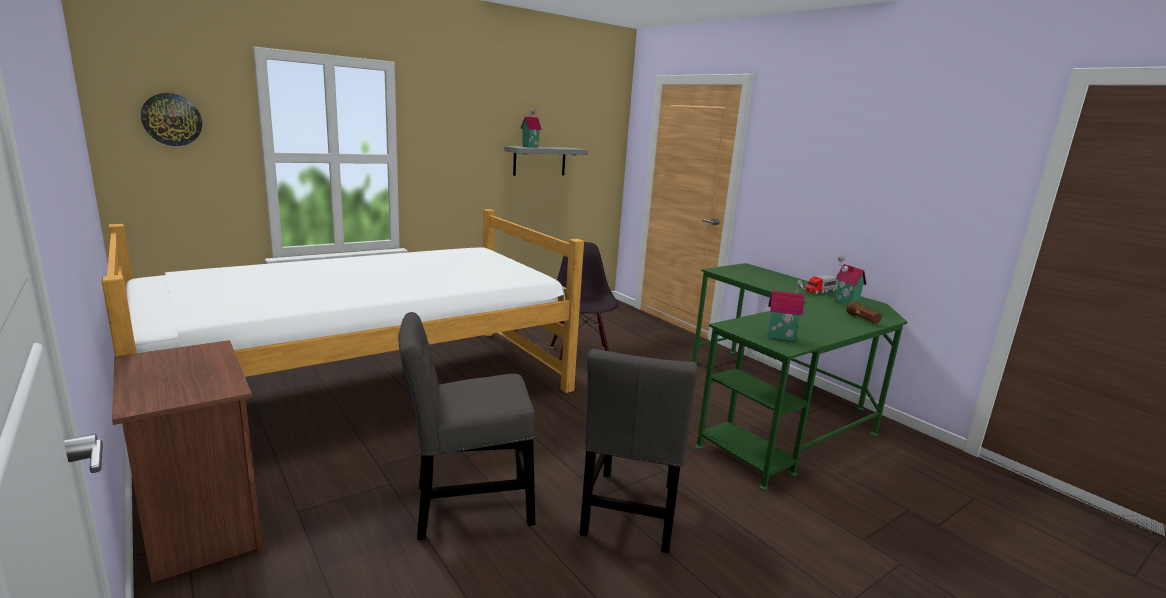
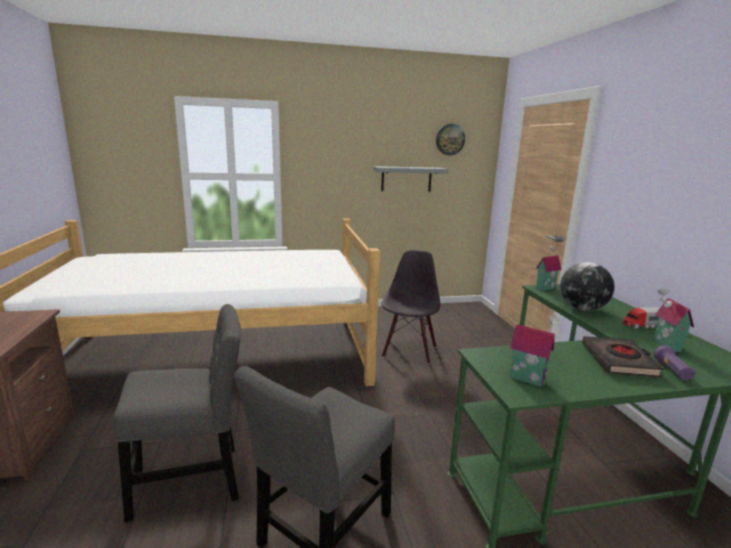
camera: 25 degrees right, 0 degrees up
wall clock [141,93,202,146] -> wall clock moved to [436,124,465,155]
grey chair [398,312,535,540] -> grey chair turned 150 degrees clockwise [114,304,241,522]
toy house [520,109,542,147] -> toy house moved to [536,246,562,291]
brown flashlight [846,301,882,323] -> purple flashlight [654,345,696,380]
none -> globe [560,262,615,311]
none -> black book [582,336,664,378]

